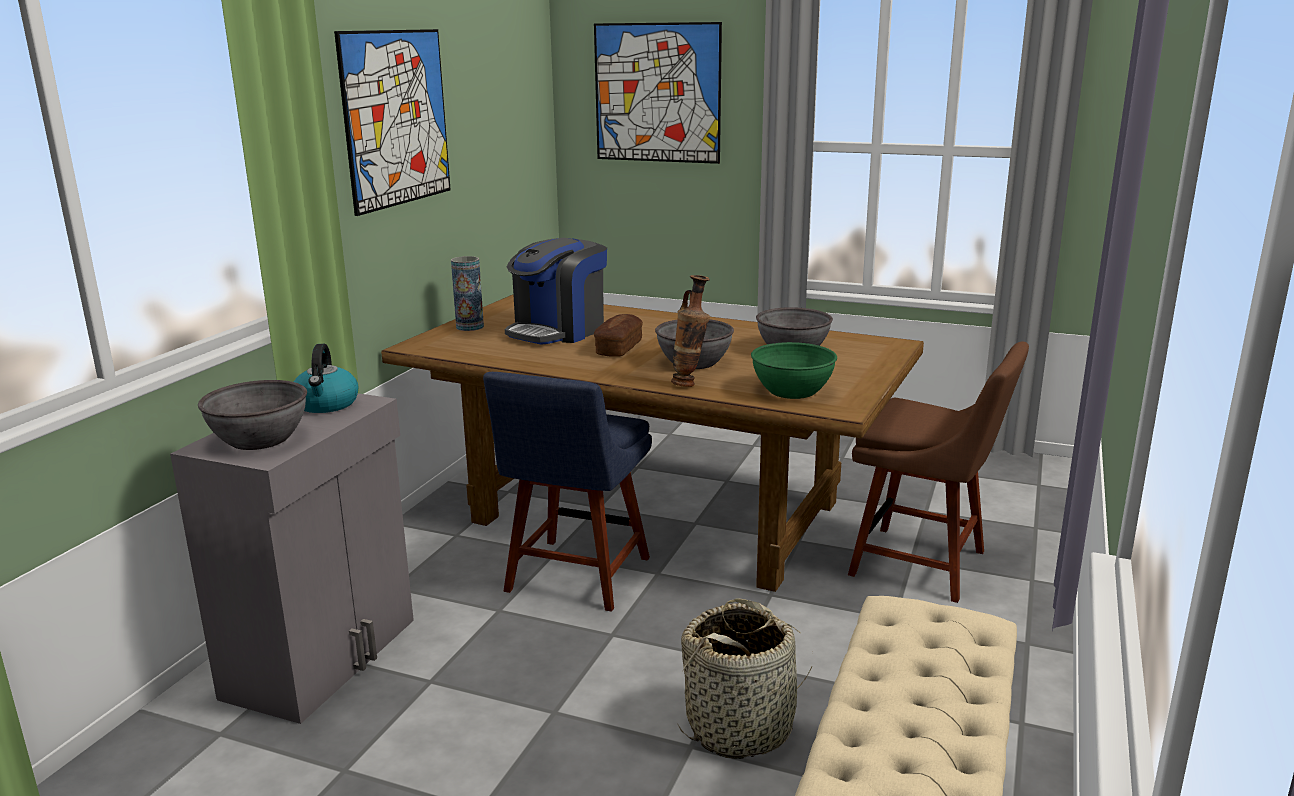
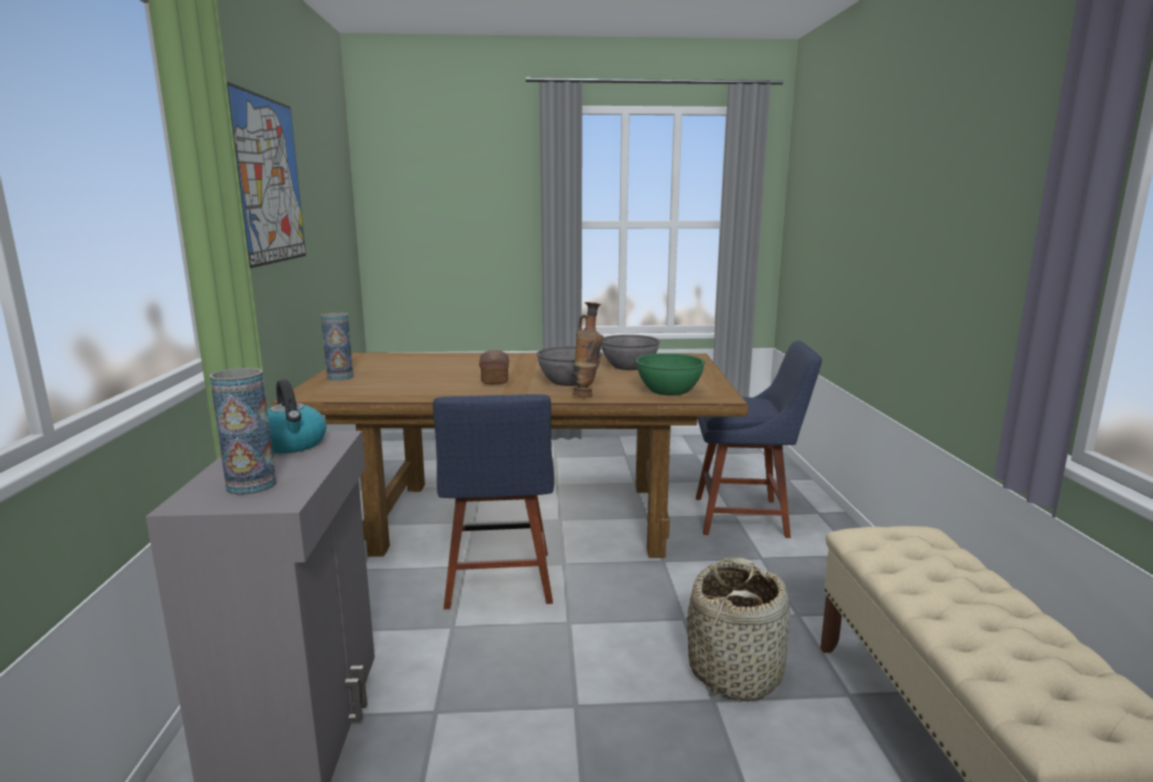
camera: 25 degrees left, 5 degrees down
grey bowl [198,380,307,450] -> vase [210,368,276,495]
coffee machine [505,238,607,345] -> none
picture [594,22,722,164] -> none
brown chair [848,342,1029,603] -> blue chair [696,341,822,538]

